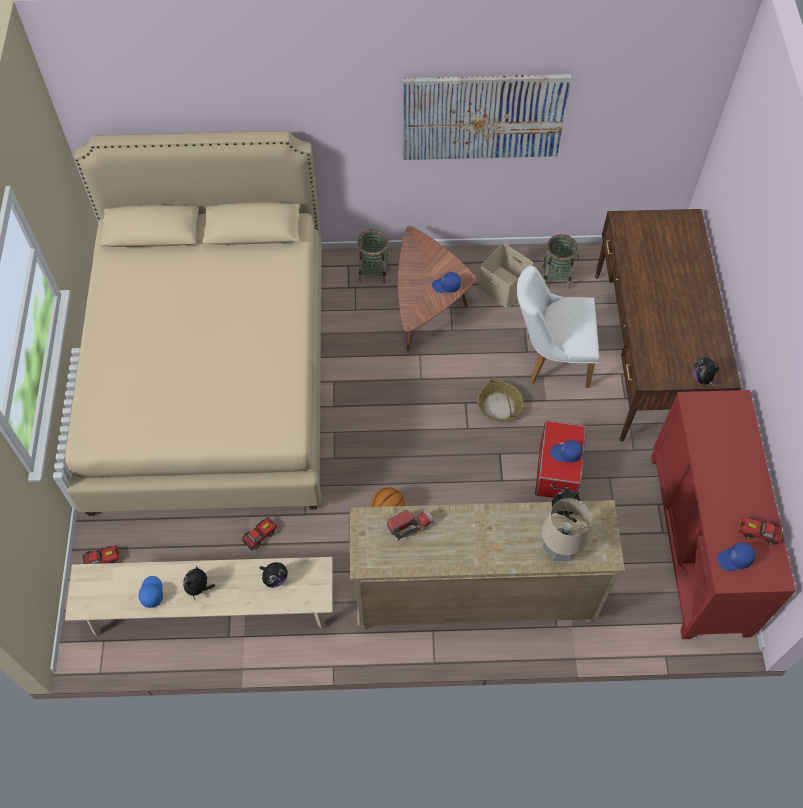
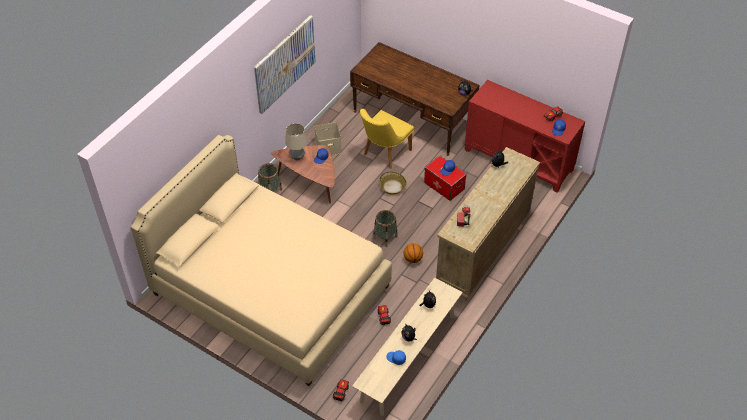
camera: 55 degrees left, 10 degrees down
white chair [517,265,599,388] -> yellow chair [360,109,414,169]
table lamp [541,498,591,561] -> table lamp moved to [285,123,307,160]
basket [542,234,578,289] -> basket moved to [373,210,398,247]

